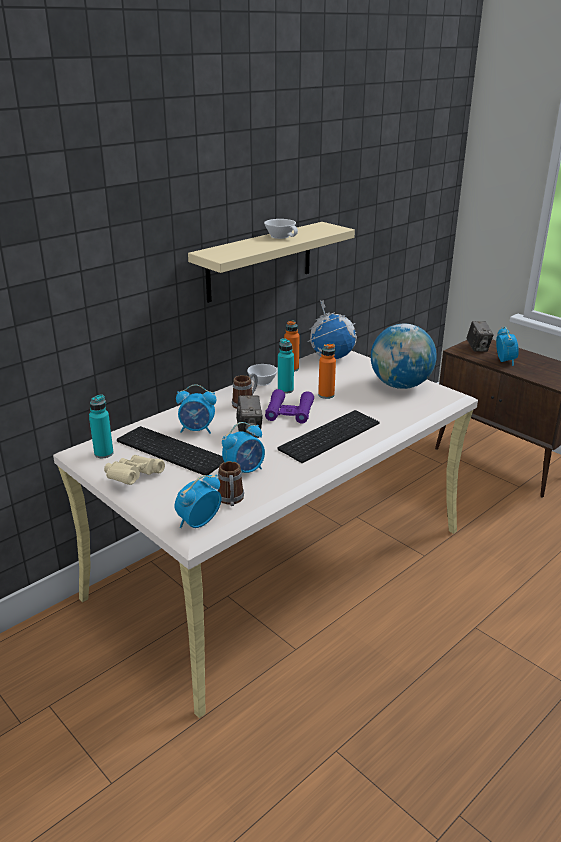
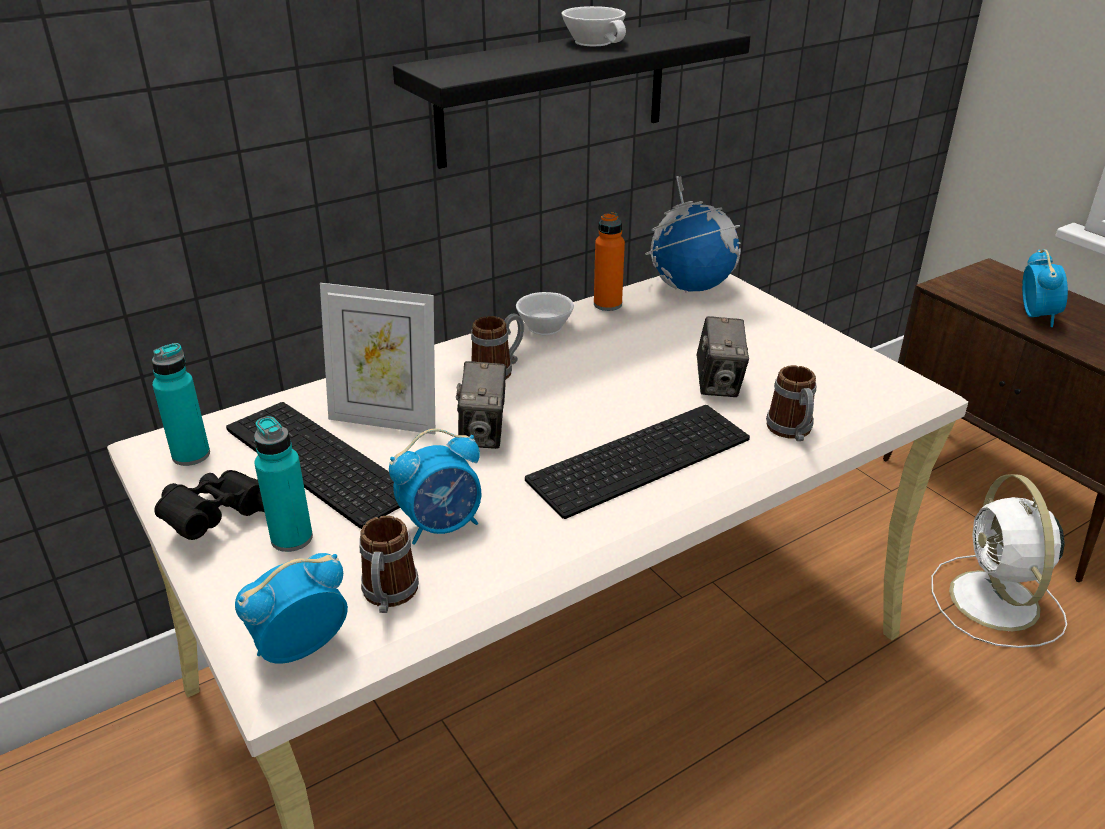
camera: 10 degrees right, 5 degrees up
beige binoculars [104,455,165,485] -> black binoculars [154,470,265,540]
alarm clock [176,384,216,434] -> picture frame [320,283,435,434]
beige shelf [188,222,355,303] -> black shelf [393,19,751,169]
purple binoculars [265,389,314,424] -> none
turquoise bottle [278,338,294,394] -> turquoise bottle moved to [254,416,313,552]
orange bottle [318,344,336,399] -> none
globe [371,324,437,389] -> none
camera [466,321,494,352] -> camera moved to [697,316,749,397]
none -> mug [766,365,817,441]
none -> white fan [931,474,1067,648]

